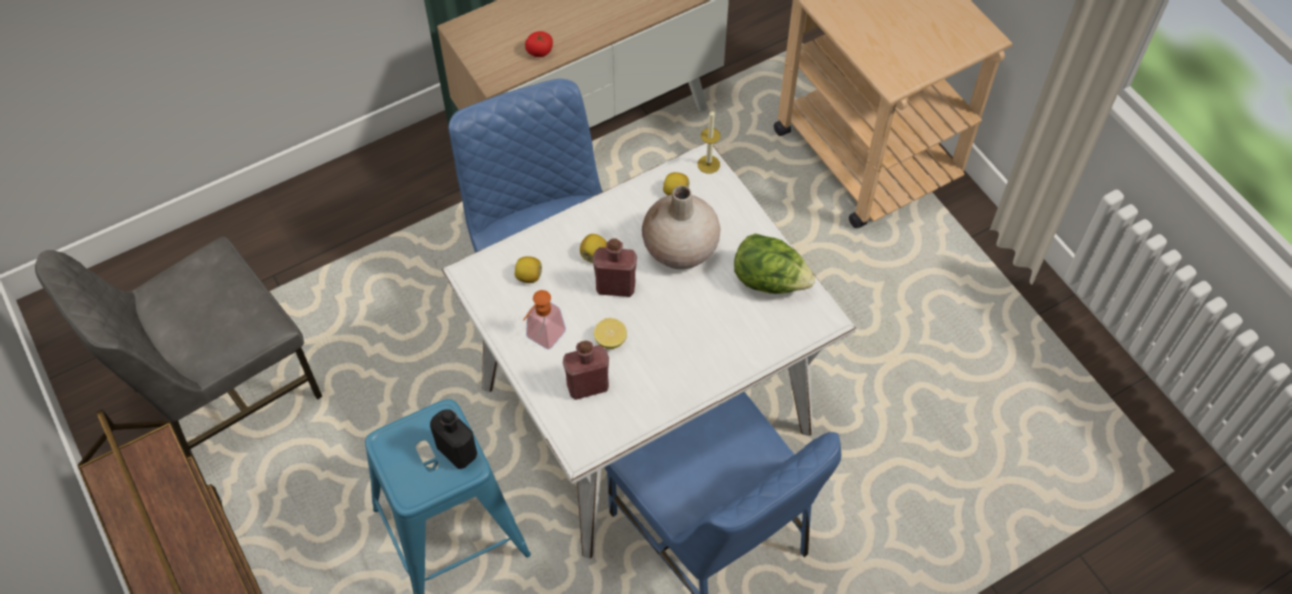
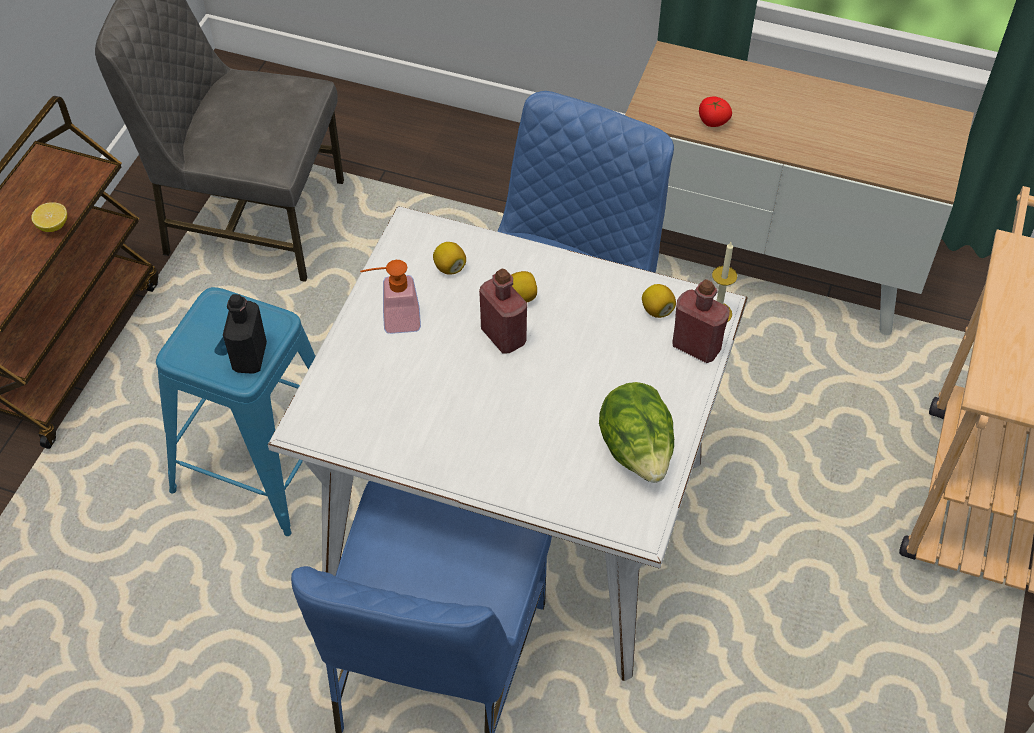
camera: 50 degrees right, 5 degrees down
red bottle [563,340,609,400] -> red bottle moved to [672,279,730,363]
lemon [594,318,627,349] -> lemon moved to [31,202,67,232]
beige vase [642,185,721,269] -> none

